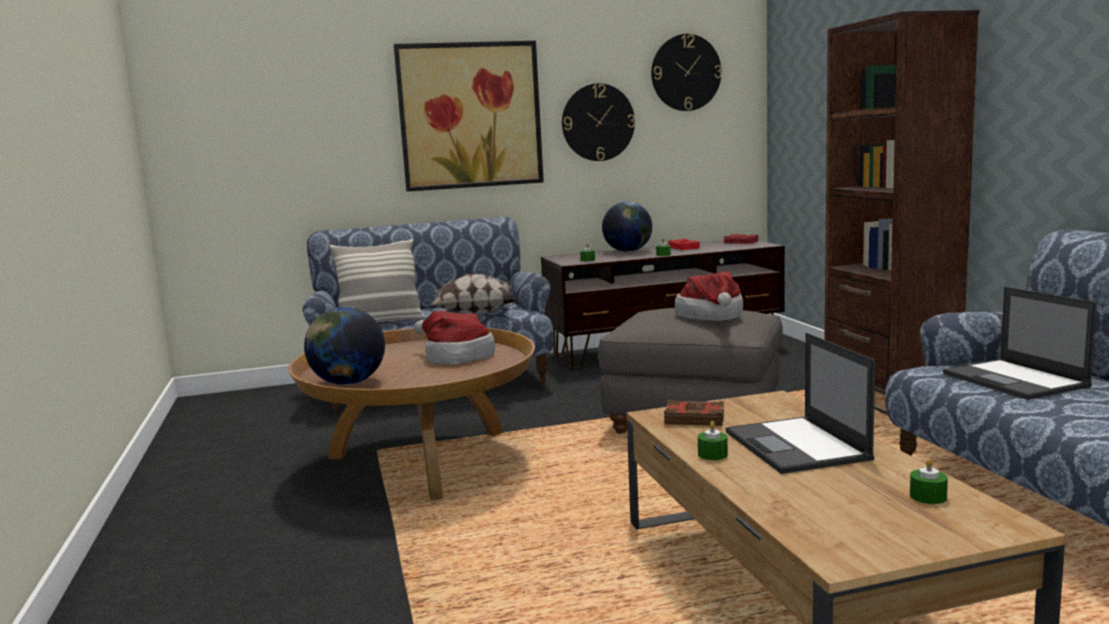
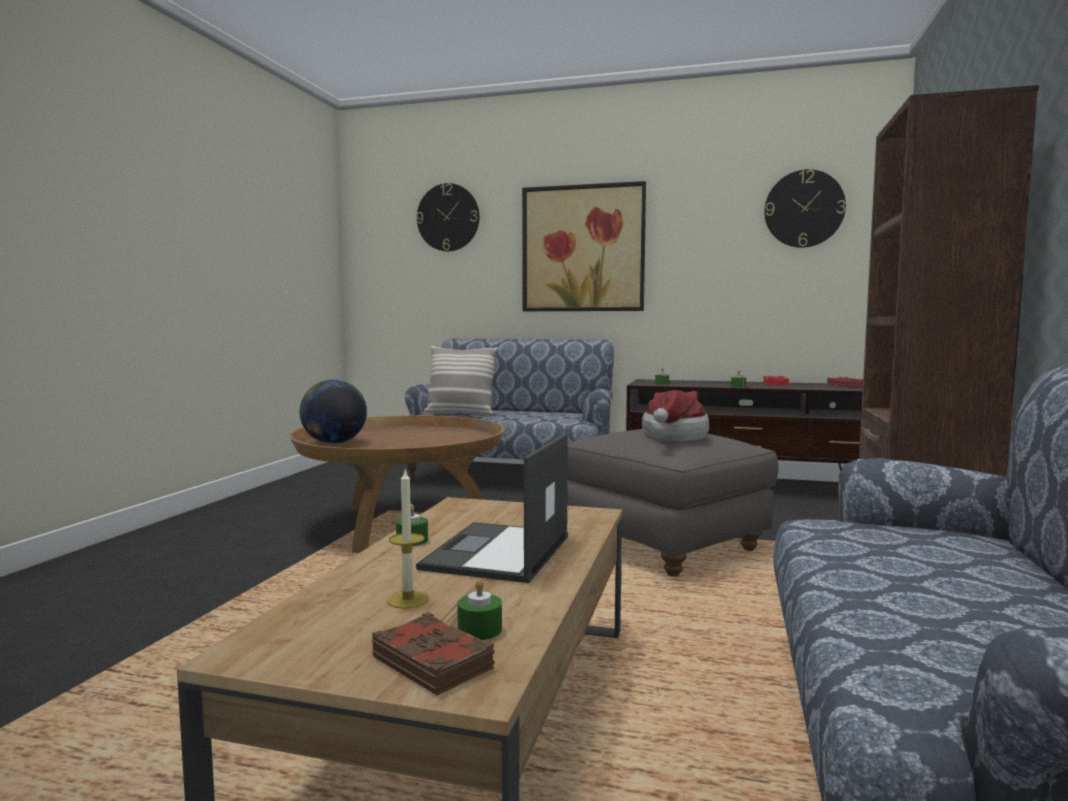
camera: 30 degrees right, 5 degrees down
hat [414,311,495,365] -> none
pillow [431,274,517,315] -> none
wall clock [562,83,635,161] -> wall clock moved to [416,183,480,251]
globe [602,202,652,252] -> none
brown book [664,400,724,426] -> brown book moved to [372,612,494,695]
laptop [943,287,1097,400] -> none
none -> candle [387,470,429,609]

